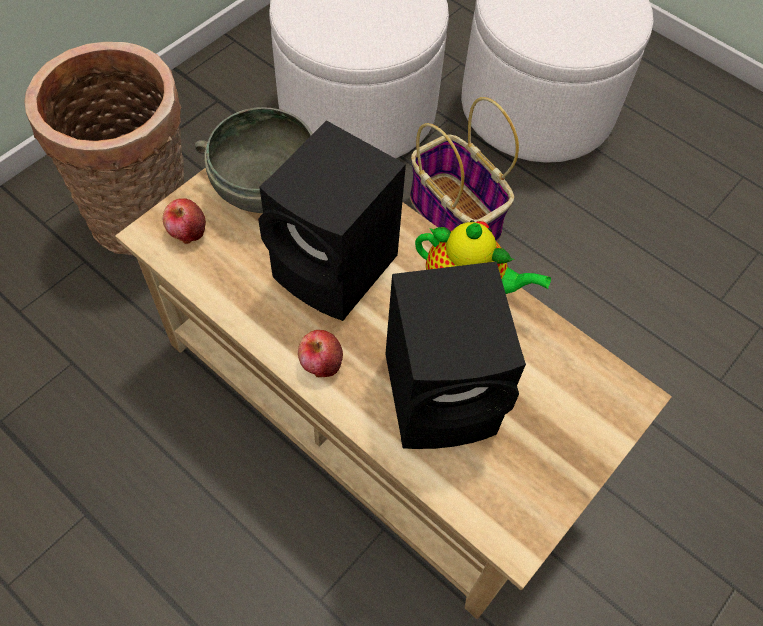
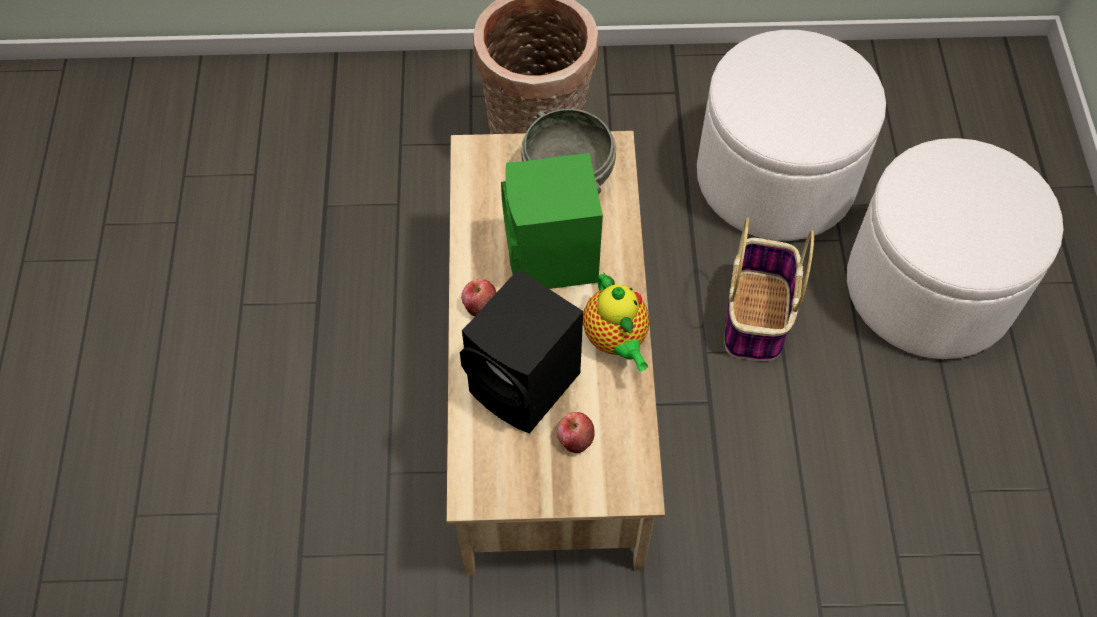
camera: 50 degrees right, 0 degrees up
apple [163,198,206,244] -> apple moved to [557,412,595,453]
black speaker [258,120,406,321] -> green speaker [501,153,603,289]

